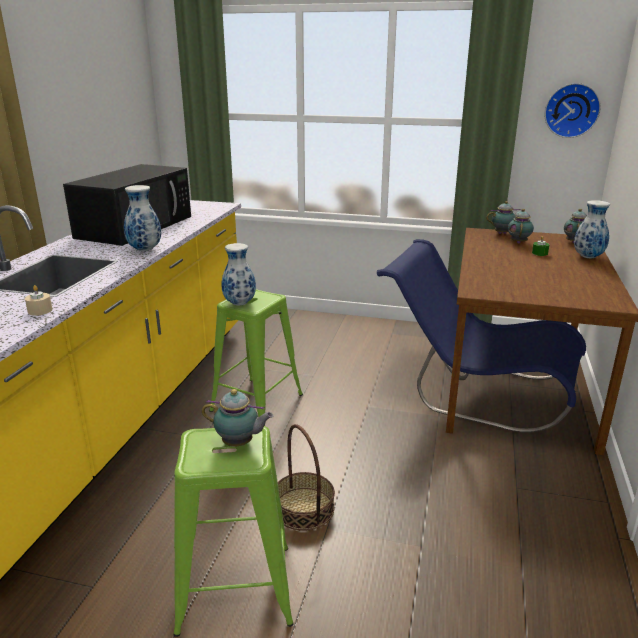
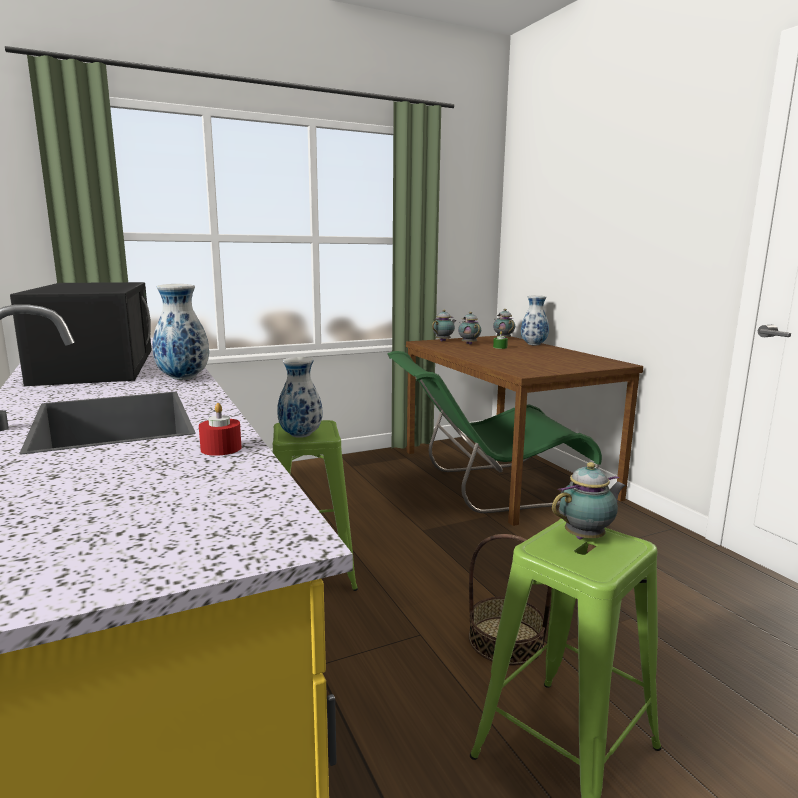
camera: 40 degrees left, 10 degrees down
beige candle [25,285,52,316] -> red candle [199,403,242,456]
blue chair [377,239,586,433] -> green chair [388,351,602,513]
wall clock [545,83,601,138] -> none

